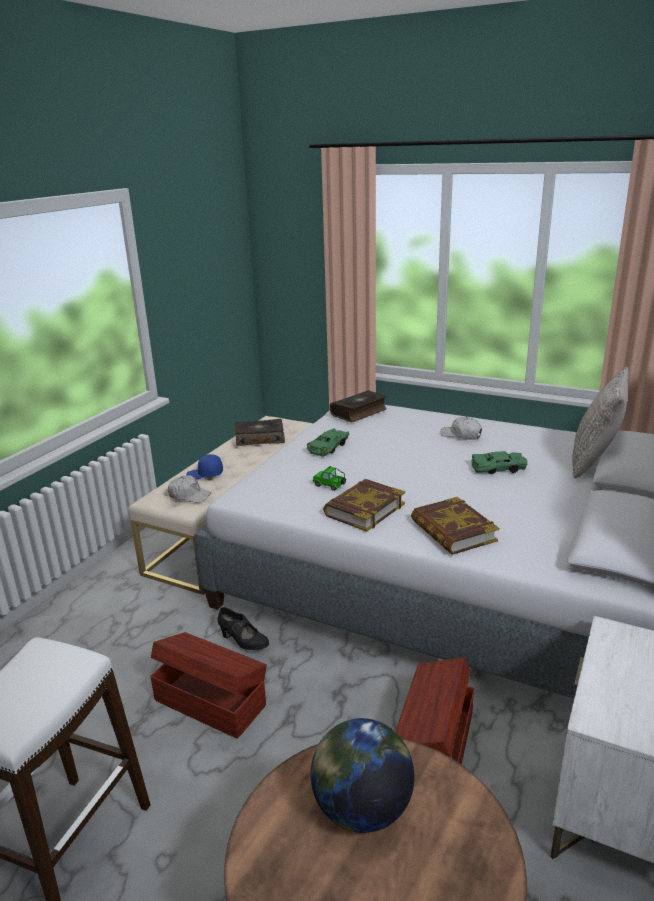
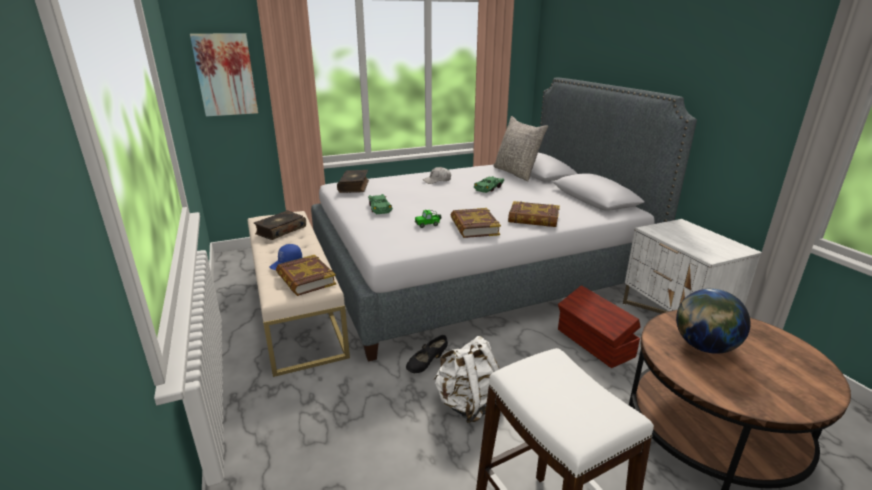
camera: 50 degrees left, 0 degrees up
brown storage box [150,632,267,739] -> white backpack [433,336,499,423]
white cap [168,475,212,503] -> book [276,255,336,296]
black shoe [218,607,269,650] -> black shoe turned 150 degrees clockwise [406,335,448,373]
none -> picture [190,33,258,117]

